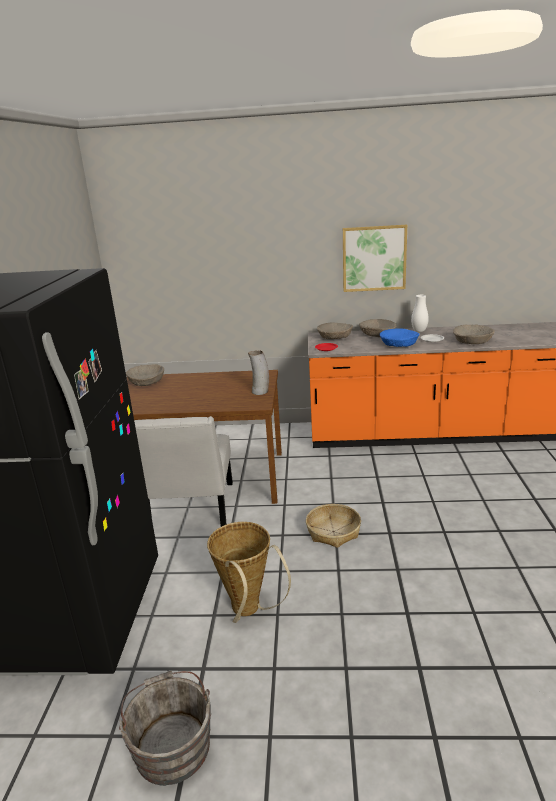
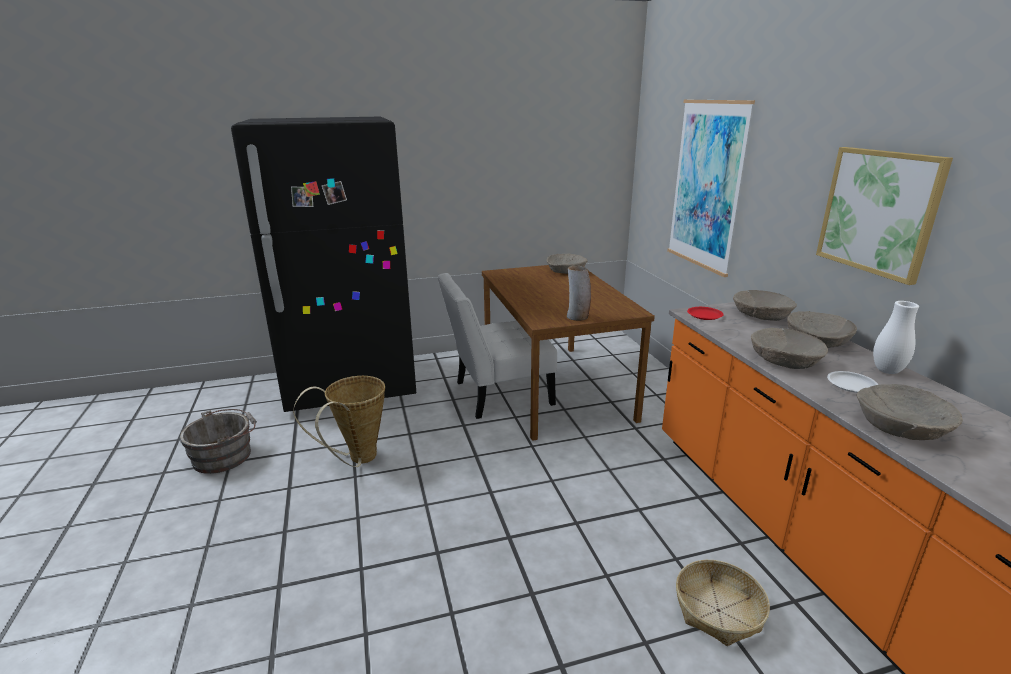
camera: 70 degrees right, 0 degrees up
basket [306,504,361,548] -> basket moved to [676,560,770,646]
blue bowl [380,328,419,347] -> beige bowl [751,328,828,369]
none -> picture [667,100,755,277]

